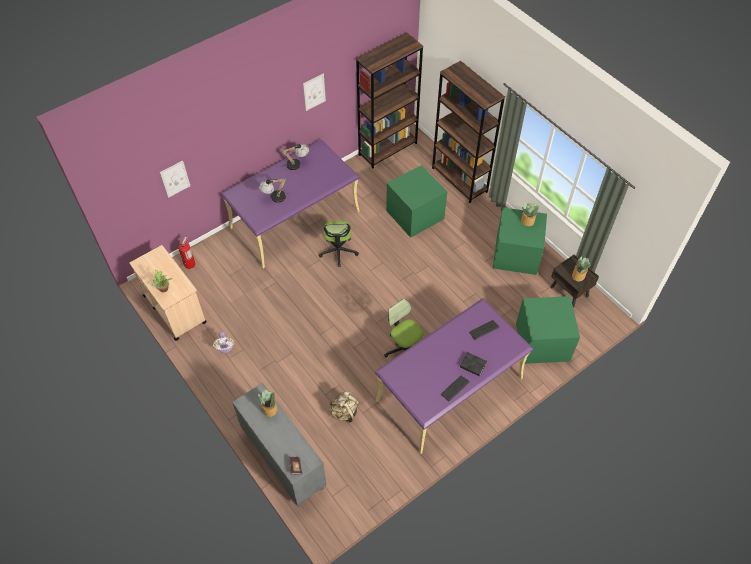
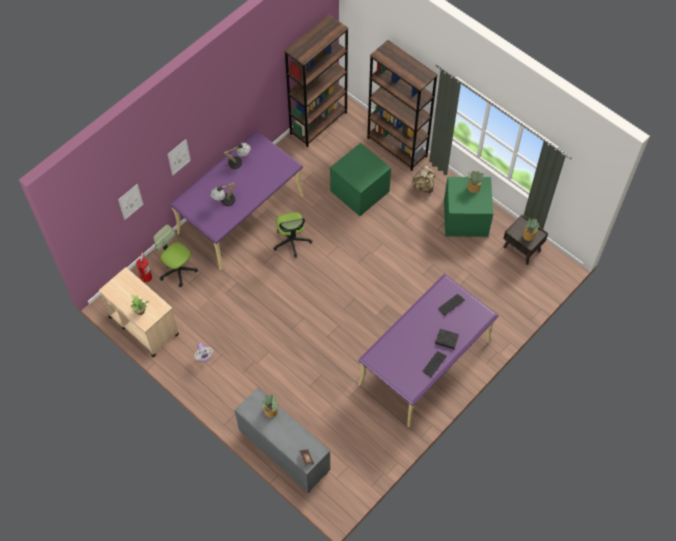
camera: 10 degrees left, 5 degrees up
picture [303,74,326,111] -> picture moved to [168,139,191,175]
beige backpack [329,392,360,423] -> beige backpack moved to [412,166,436,193]
office chair [384,299,424,358] -> office chair moved to [153,225,198,287]
green storage box [516,296,580,364] -> none

